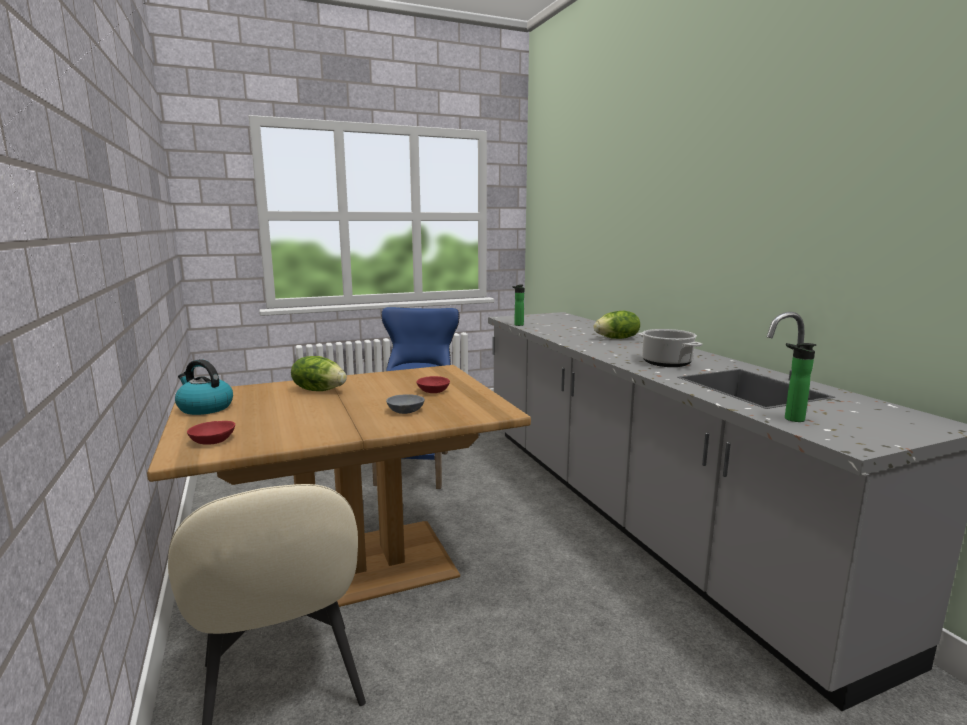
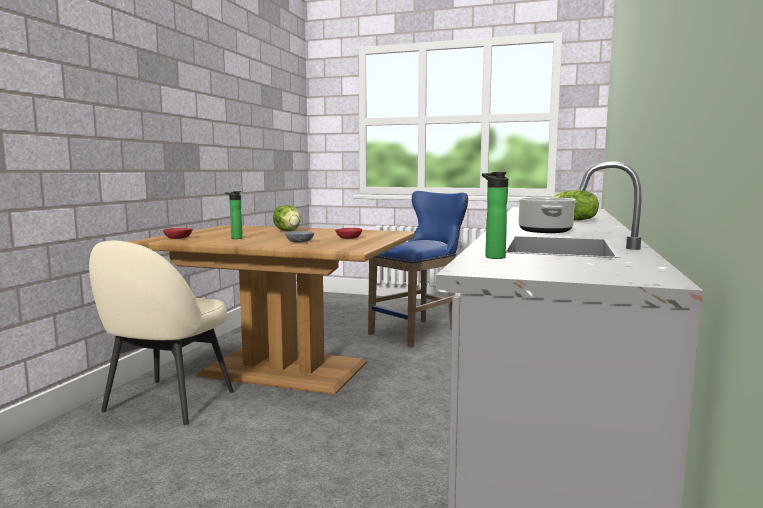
camera: 40 degrees right, 5 degrees down
kettle [175,359,233,415] -> none
bottle [512,285,524,326] -> bottle moved to [225,191,243,239]

